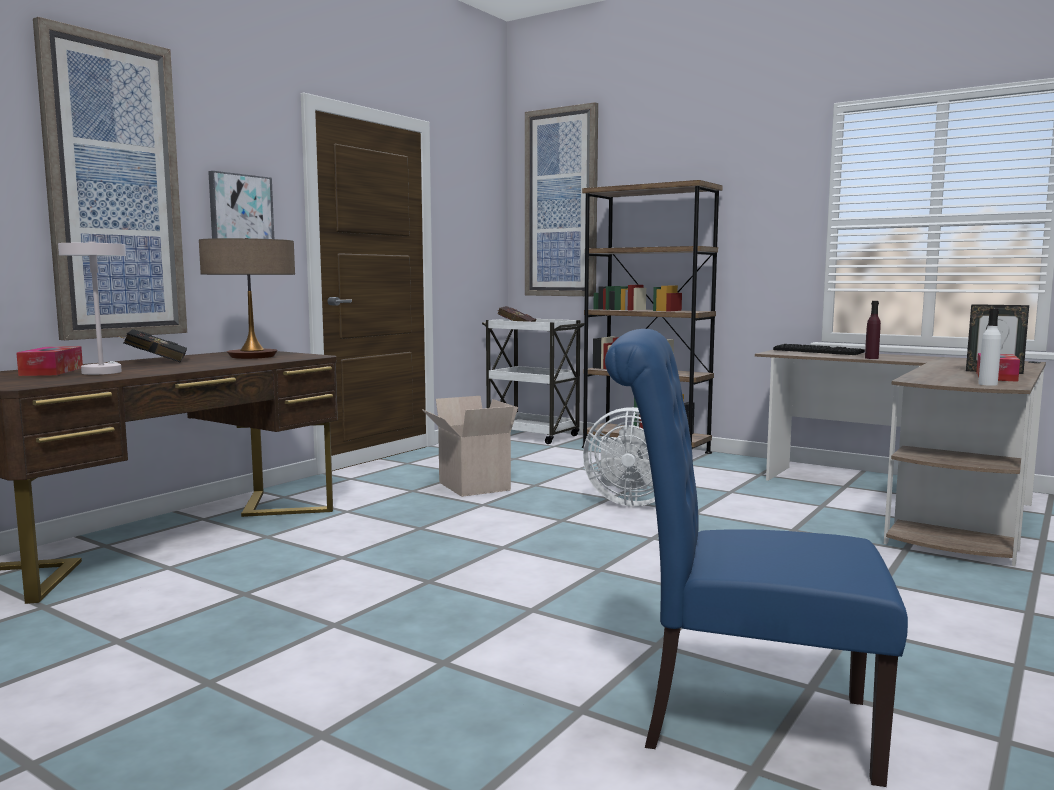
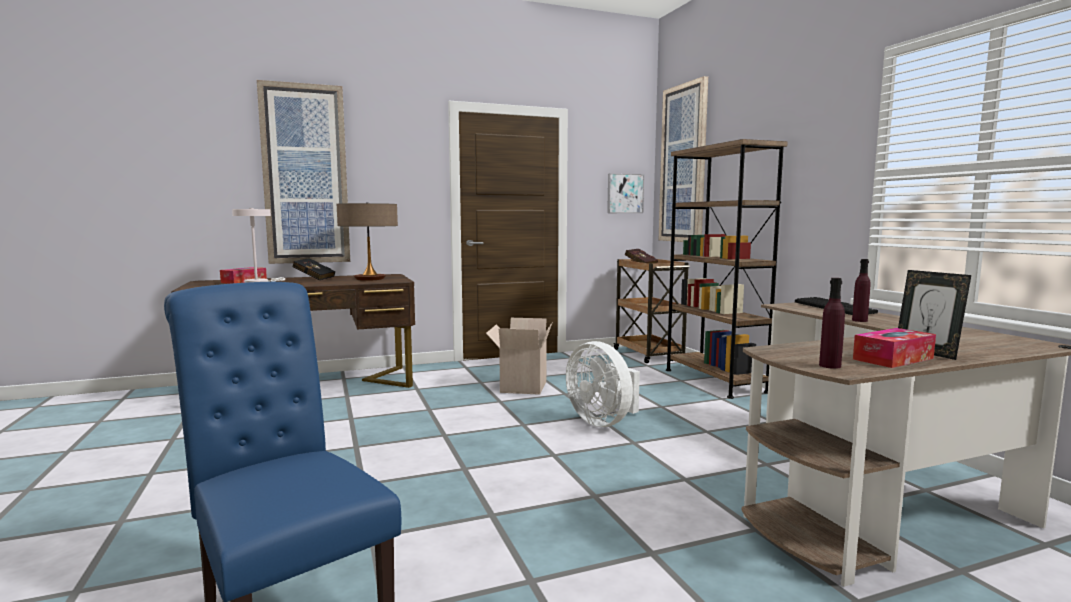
camera: 35 degrees right, 0 degrees up
picture [208,171,274,239] -> picture moved to [607,173,644,213]
white cart [482,319,584,444] -> brown cart [613,259,690,363]
white bottle [978,308,1001,386] -> purple bottle [819,278,845,369]

